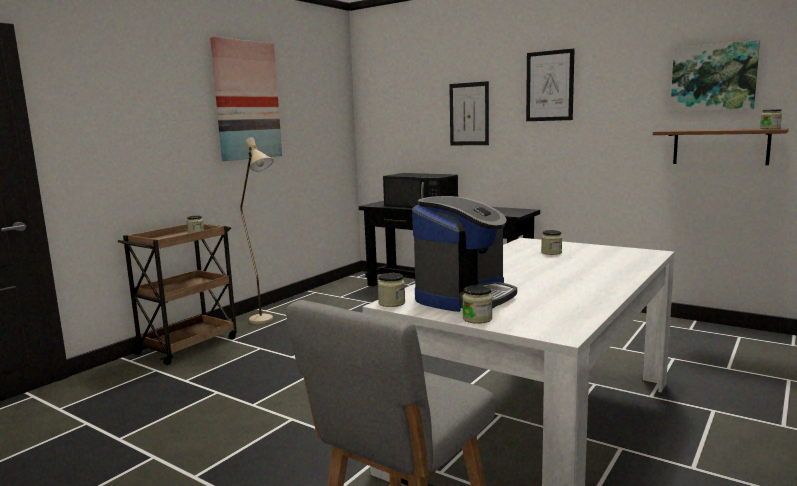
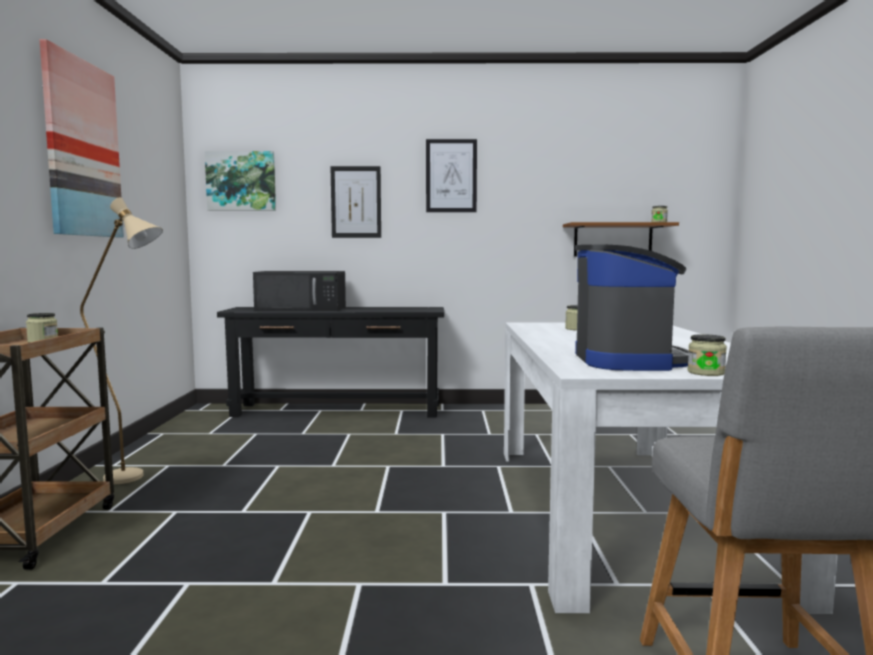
camera: 35 degrees left, 5 degrees down
jar [378,273,405,307] -> none
picture [670,40,760,112] -> picture moved to [205,151,276,211]

